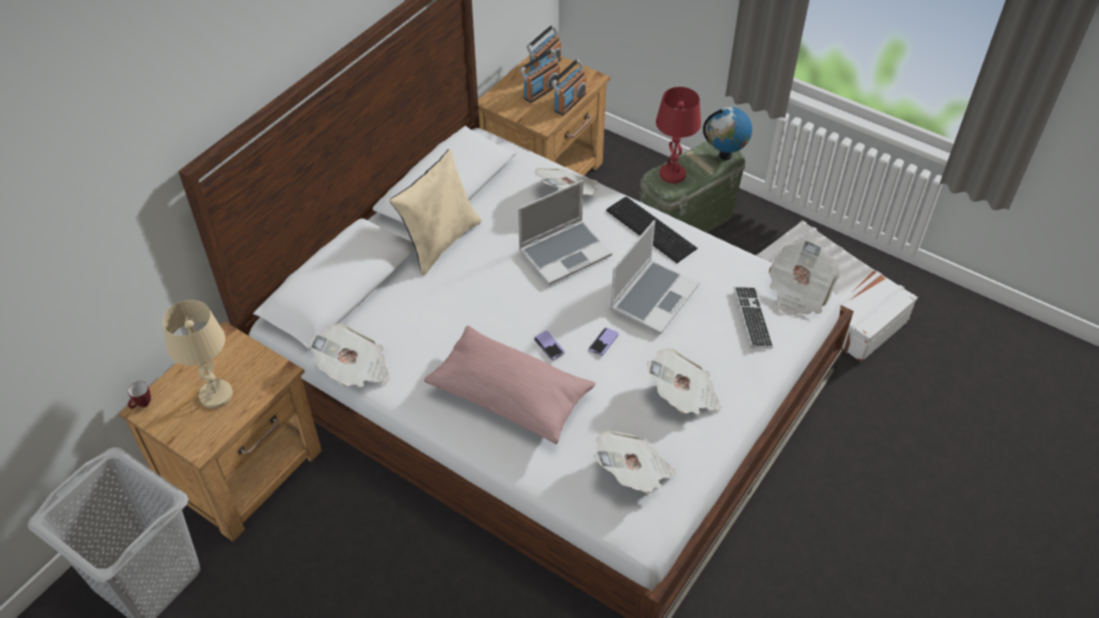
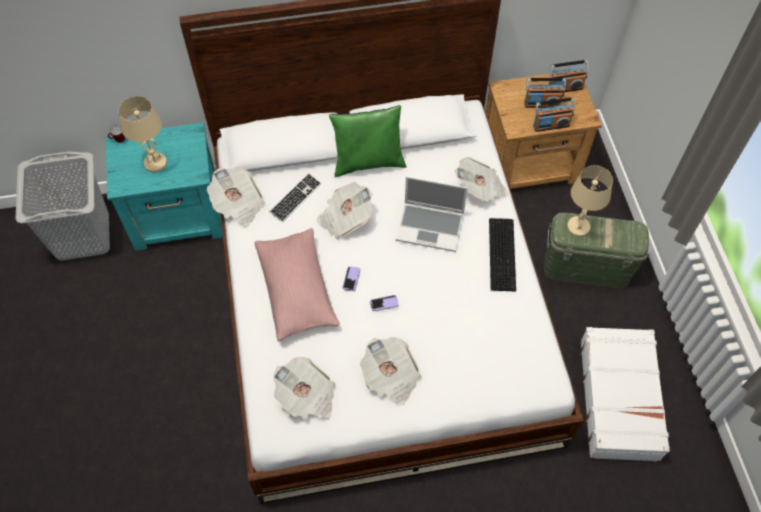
camera: 45 degrees right, 10 degrees up
brown nightstand [119,321,322,542] -> turquoise nightstand [106,122,223,251]
beige pillow [390,149,482,276] -> green pillow [329,105,407,177]
laptop [610,220,700,334] -> none
red table lamp [656,87,701,183] -> beige table lamp [567,165,613,237]
globe [703,107,752,160] -> none
keyboard [734,287,774,348] -> keyboard moved to [269,173,321,222]
newspaper [769,240,840,316] -> newspaper moved to [317,182,373,239]

